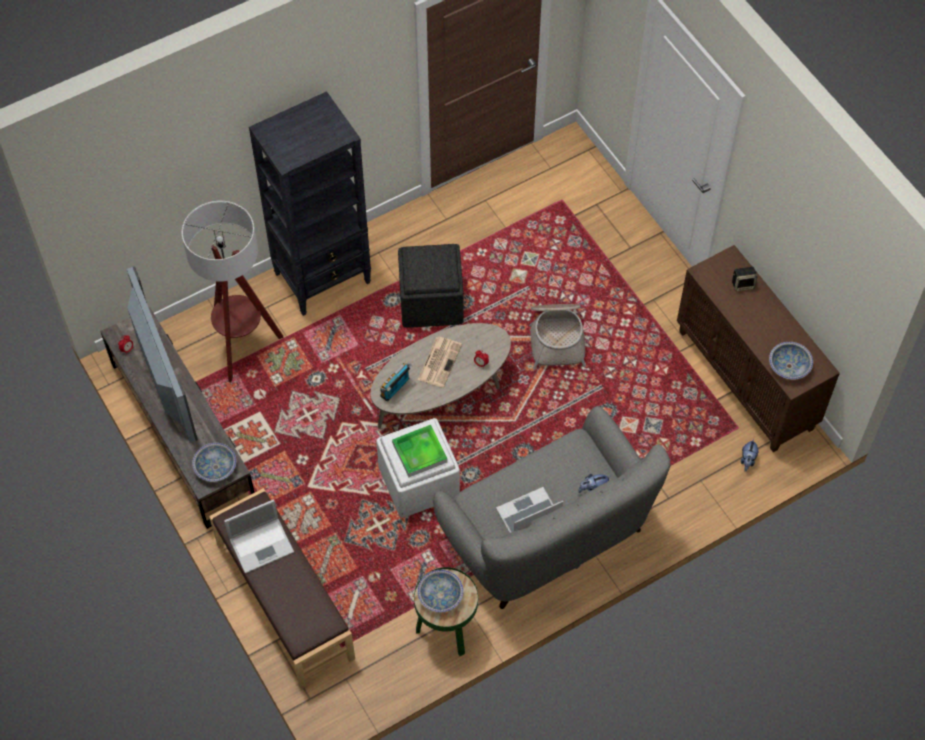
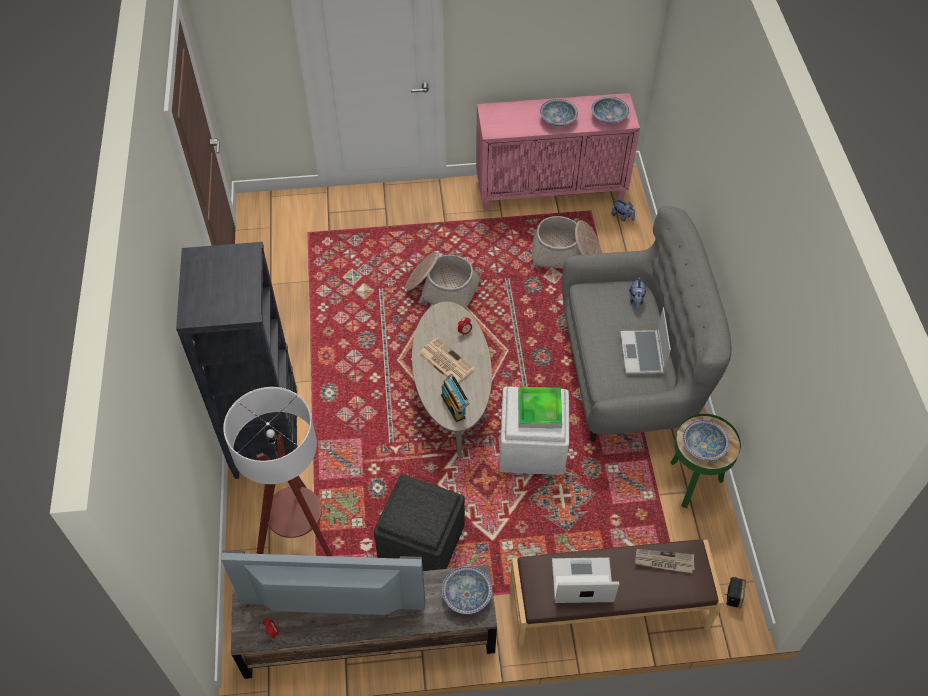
camera: 65 degrees left, 5 degrees down
laptop [224,499,294,573] -> laptop turned 90 degrees counterclockwise [552,557,619,603]
grey ottoman [398,244,464,328] -> grey ottoman moved to [374,474,465,571]
brown cabinet [677,245,840,452] -> pink cabinet [476,93,640,211]
speaker [732,267,758,291] -> speaker moved to [725,577,746,608]
none -> basket [531,216,601,270]
none -> bowl [540,99,578,126]
none -> newspaper [635,549,695,573]

